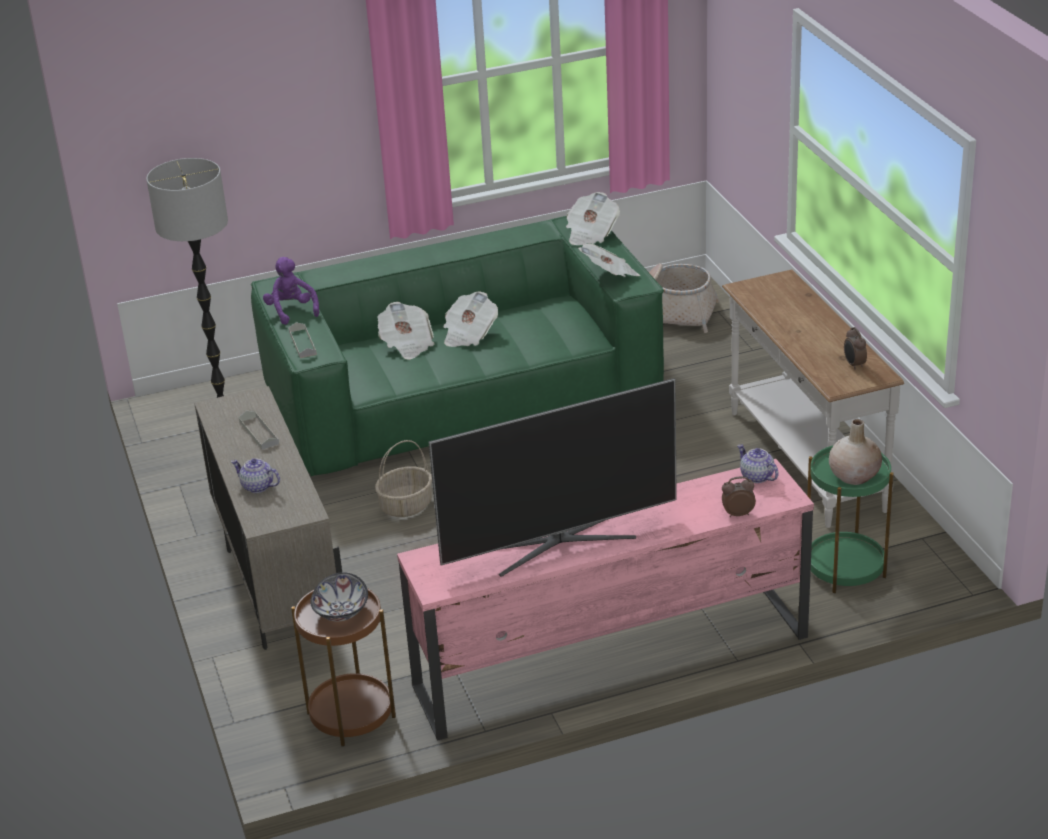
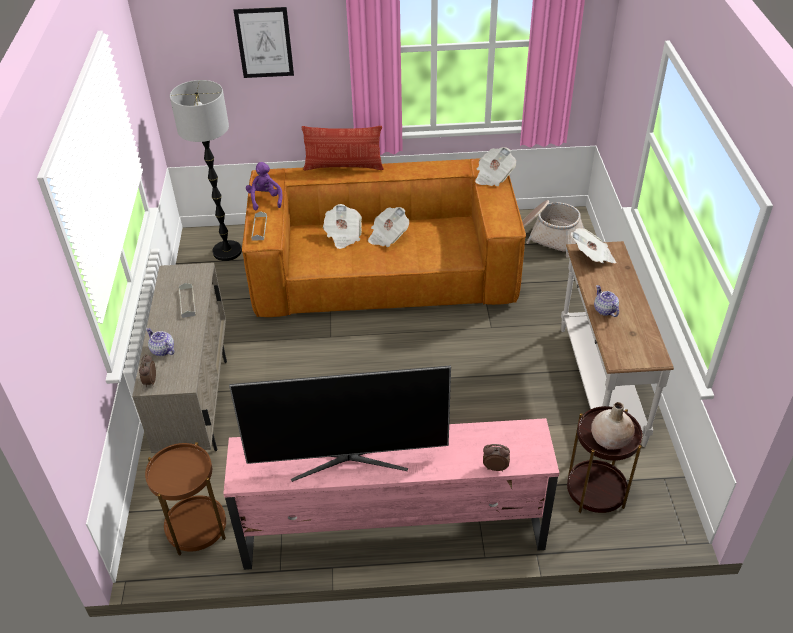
camera: 15 degrees right, 10 degrees up
green sofa [251,216,664,476] -> brown sofa [242,158,526,317]
bowl [310,572,368,622] -> none
basket [375,440,432,517] -> none
newspaper [578,244,640,277] -> newspaper moved to [571,228,616,263]
teapot [737,444,779,483] -> teapot moved to [594,285,619,317]
green side table [807,445,894,593] -> brown side table [567,406,643,513]
alarm clock [844,327,867,370] -> alarm clock moved to [139,354,156,387]
none -> picture [234,7,294,78]
none -> pillow [302,126,384,170]

